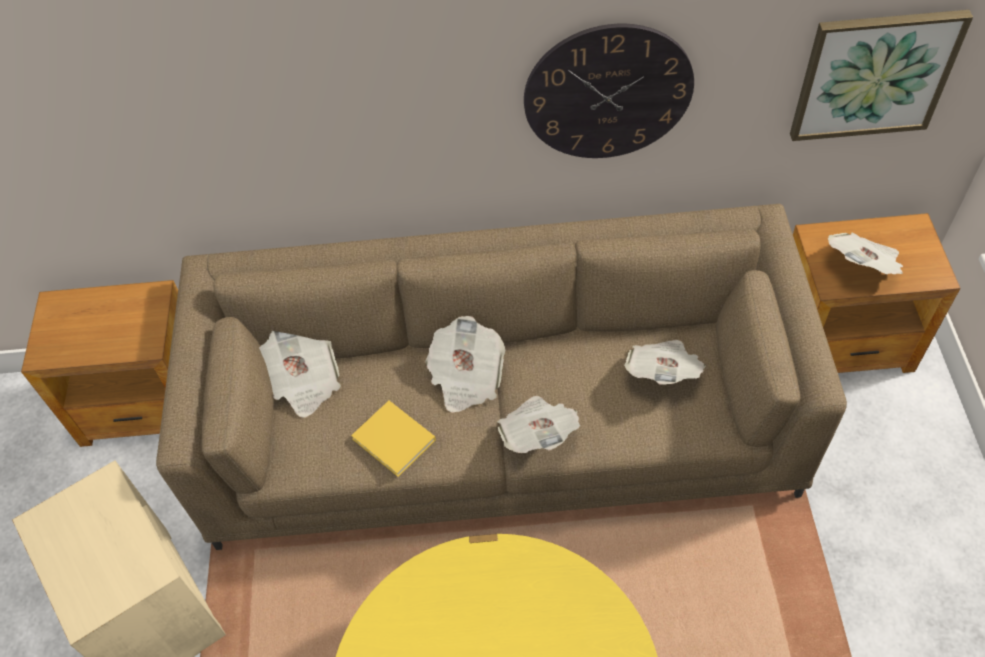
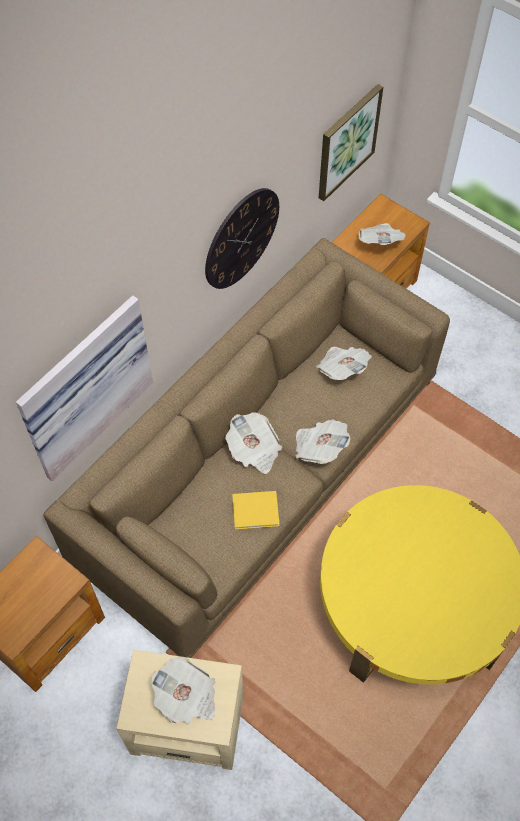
camera: 50 degrees left, 5 degrees up
newspaper [259,331,341,418] -> newspaper moved to [151,657,216,724]
none -> picture [16,296,153,481]

